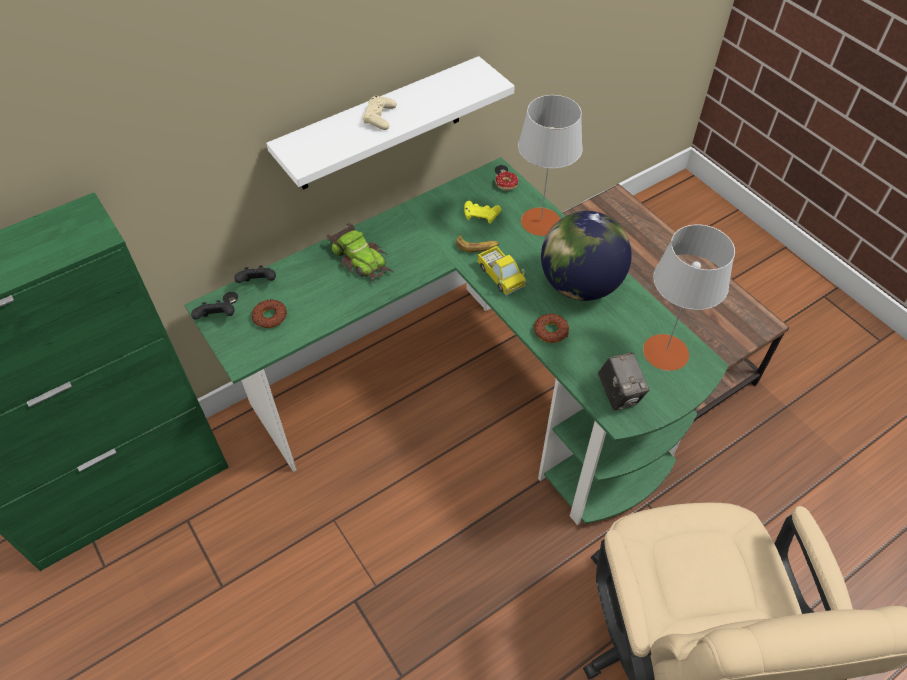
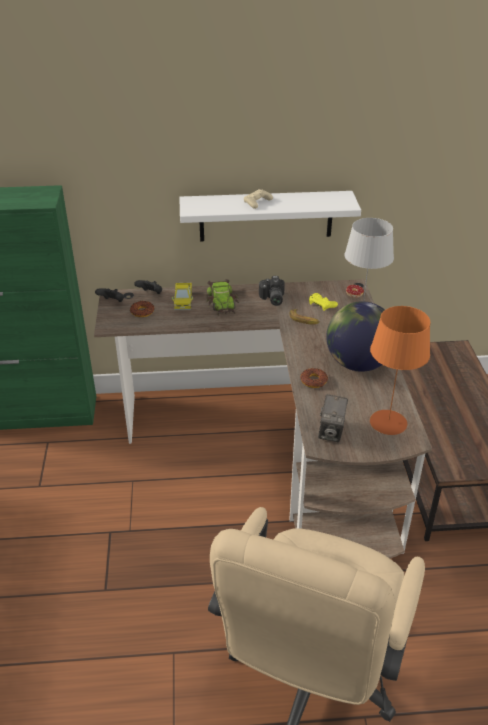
camera: 30 degrees right, 15 degrees down
green desk [184,157,729,525] -> brown desk [94,279,432,559]
toy truck [477,246,526,296] -> toy truck moved to [172,283,193,310]
grey table lamp [643,224,735,371] -> orange table lamp [370,306,430,435]
none -> camera [259,276,285,306]

